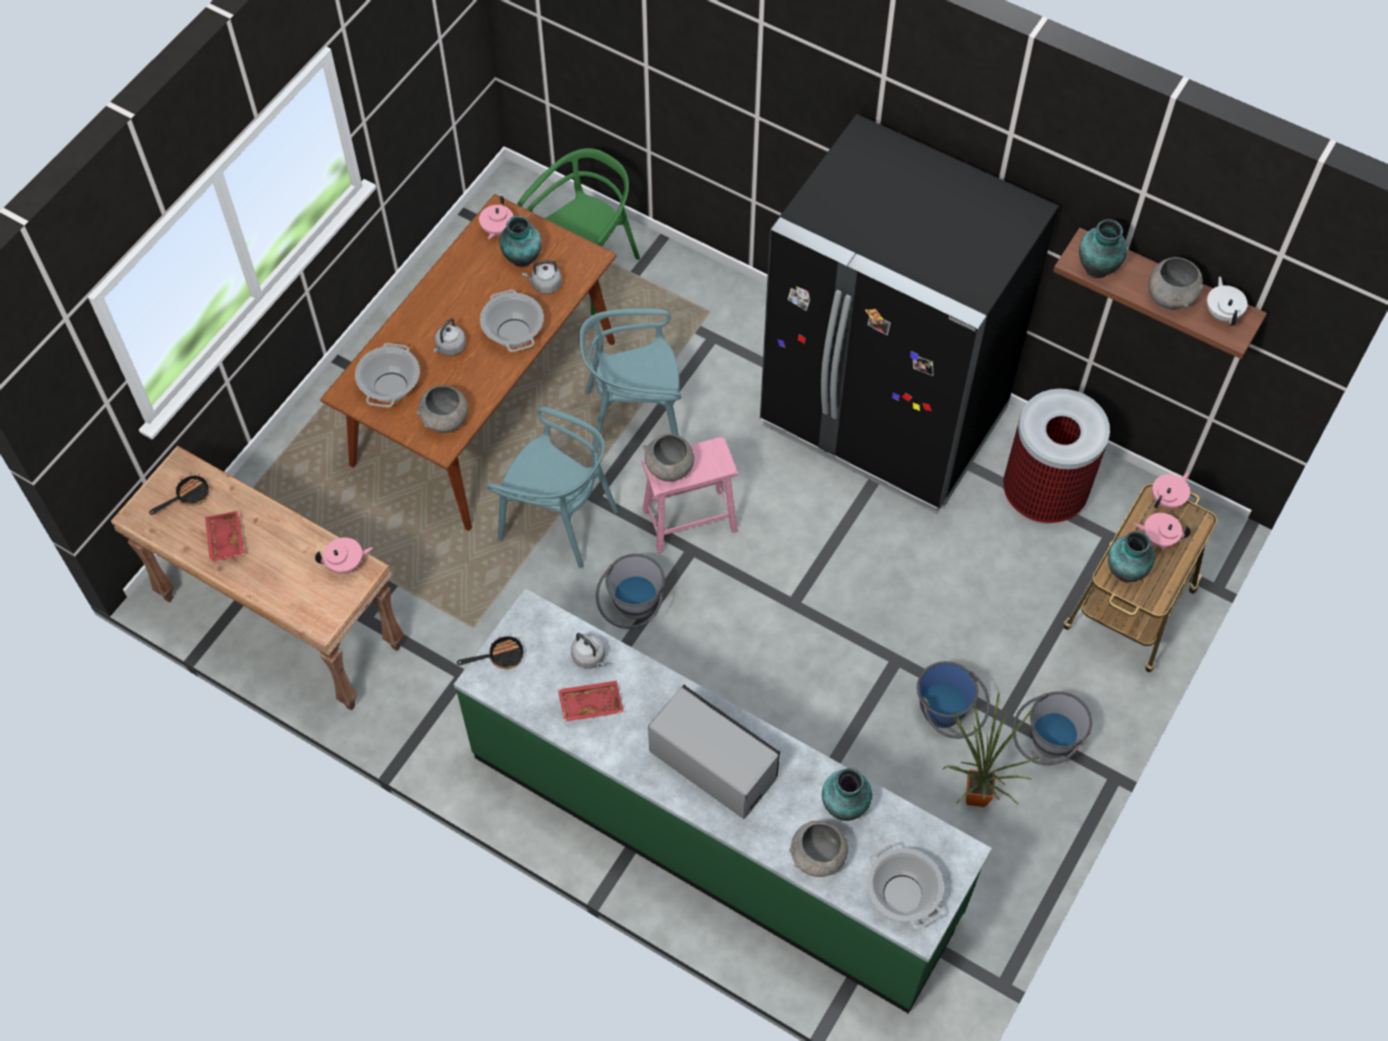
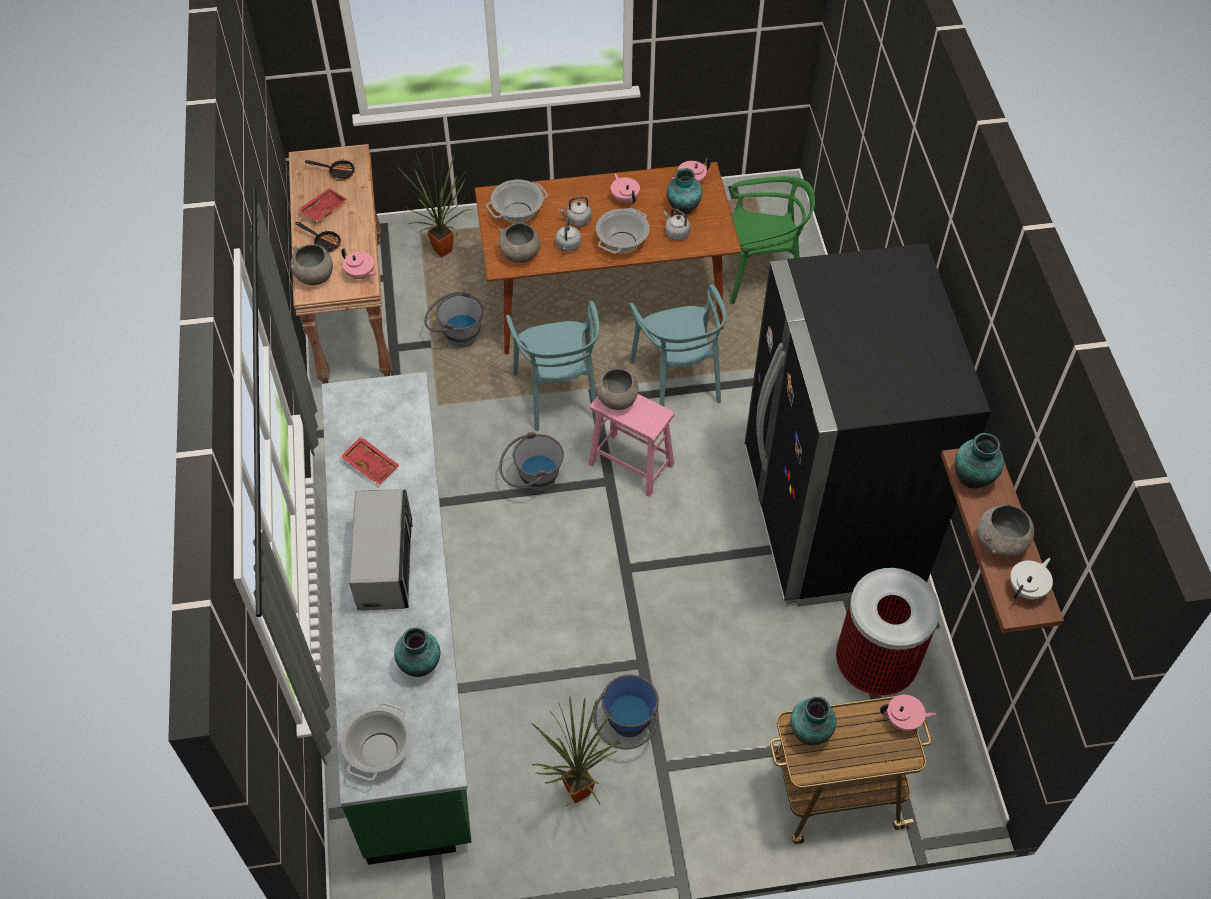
camera: 50 degrees right, 5 degrees down
frying pan [457,634,524,669] -> frying pan moved to [295,222,341,253]
grey kettle [571,633,605,669] -> grey kettle moved to [556,218,581,252]
turquoise chair [579,308,681,447] -> turquoise chair turned 150 degrees counterclockwise [629,284,726,406]
grey bowl [789,821,848,877] -> grey bowl moved to [290,244,333,285]
grey bucket [1012,691,1092,765] -> grey bucket moved to [424,290,484,348]
pink teapot [1134,513,1191,548] -> pink teapot moved to [611,173,640,204]
none -> potted plant [398,142,471,257]

